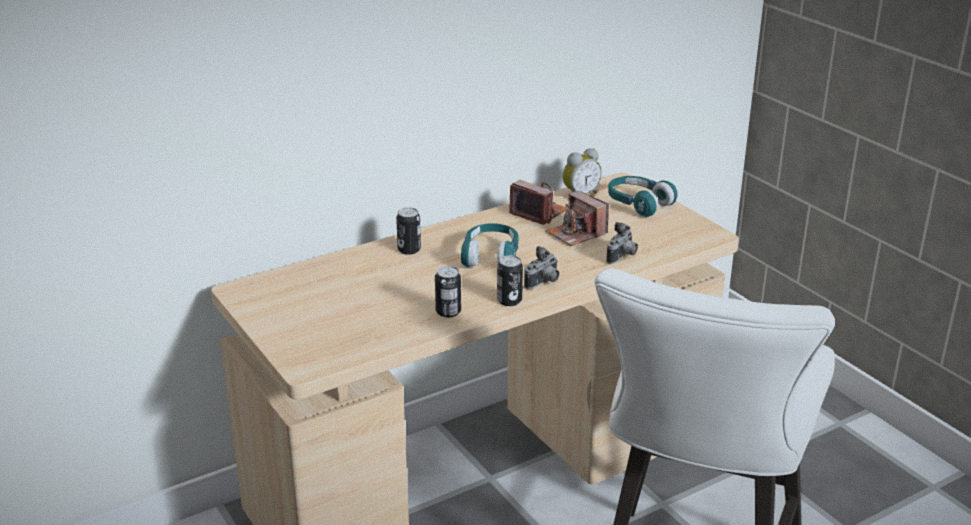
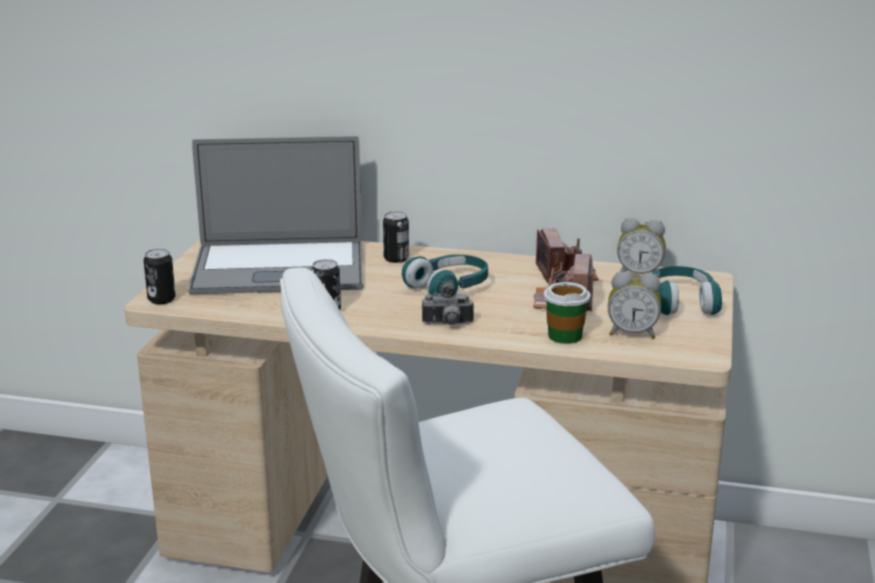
camera: 45 degrees right, 5 degrees down
can [497,255,523,306] -> can moved to [143,249,176,304]
camera [606,222,638,264] -> cup [544,282,590,344]
none -> laptop [189,136,363,294]
none -> alarm clock [608,272,661,339]

